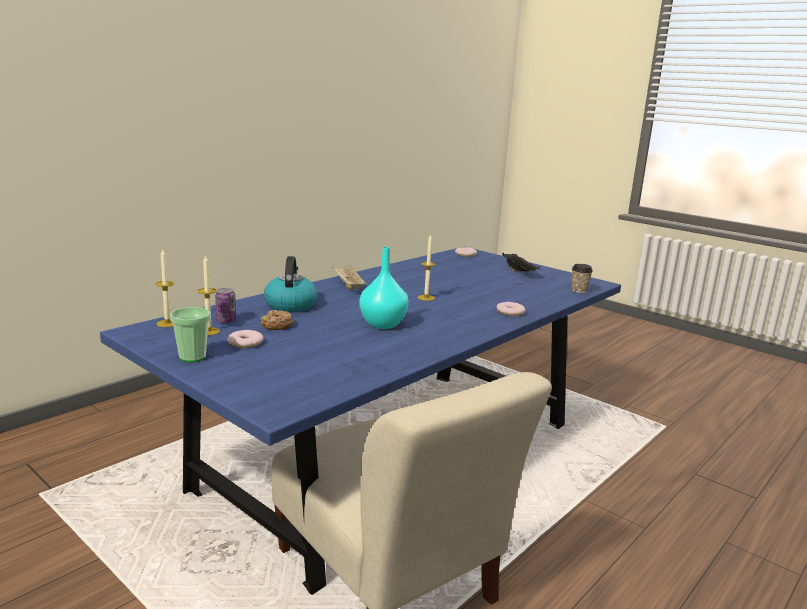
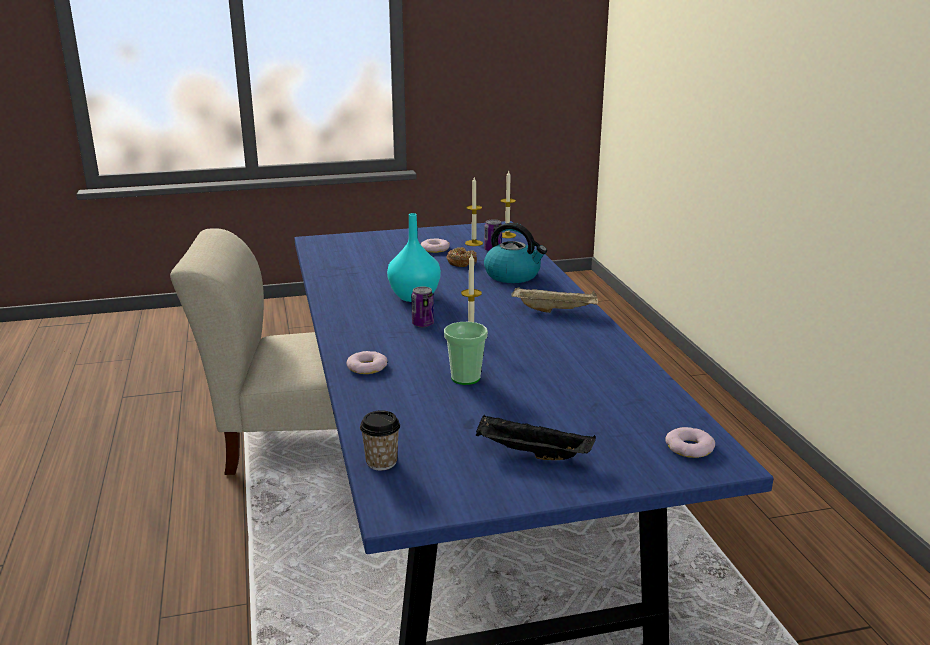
camera: 125 degrees right, 5 degrees up
cup [170,307,210,362] -> cup moved to [444,322,488,385]
none -> can [411,286,434,327]

